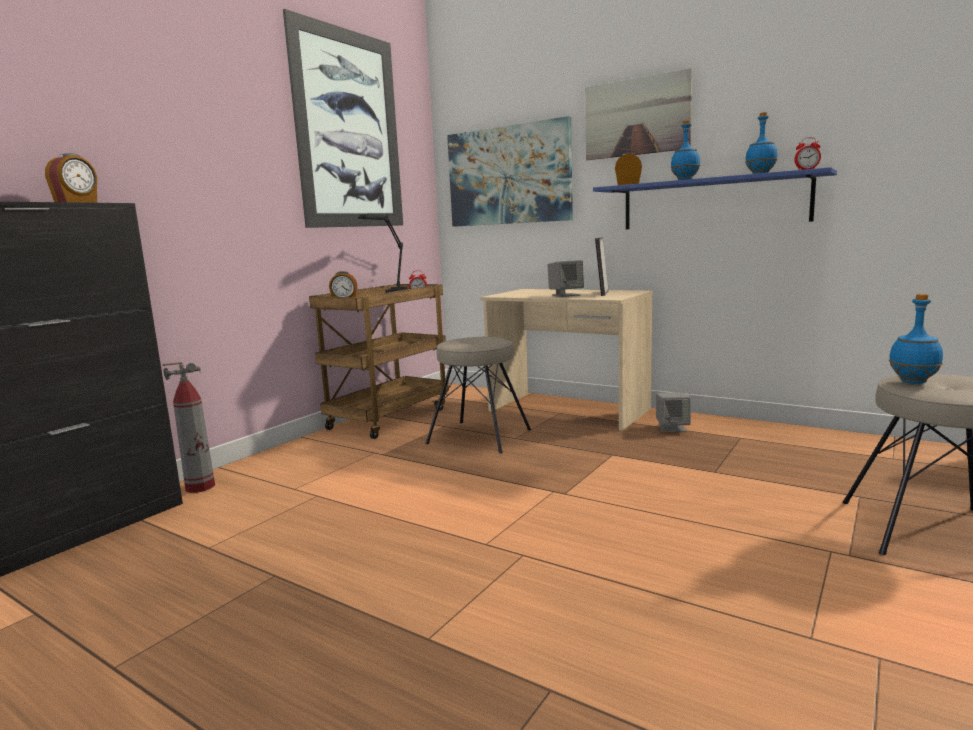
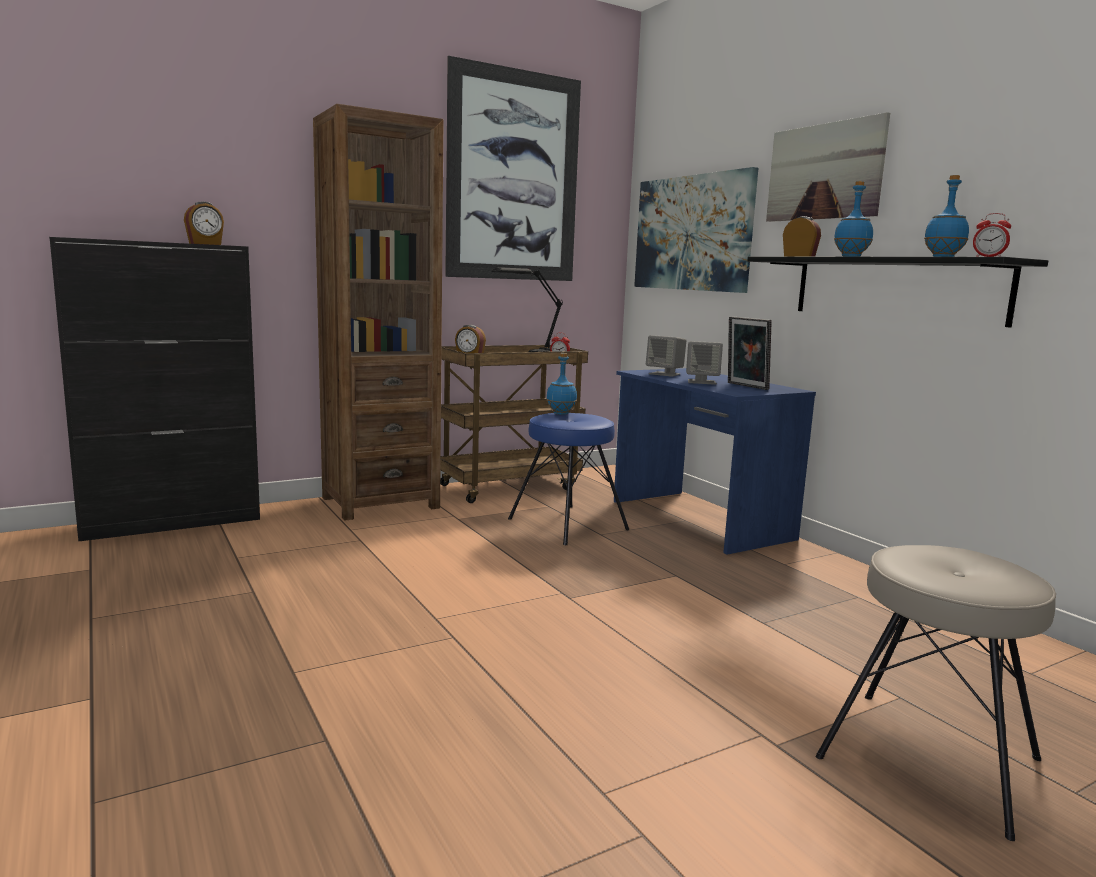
camera: 25 degrees right, 0 degrees up
fire extinguisher [163,362,215,493] -> none
beige stool [425,337,531,453] -> blue stool [508,413,629,545]
beige desk [480,289,653,431] -> blue desk [614,368,816,555]
blue shelf [593,167,837,229] -> black shelf [748,257,1048,327]
picture frame [595,237,609,296] -> picture frame turned 75 degrees counterclockwise [728,316,772,390]
grey speaker [656,392,691,432] -> grey speaker moved to [646,335,687,377]
blue bottle [889,294,943,384] -> blue bottle moved to [546,353,577,415]
none -> brown bookcase [313,104,443,521]

